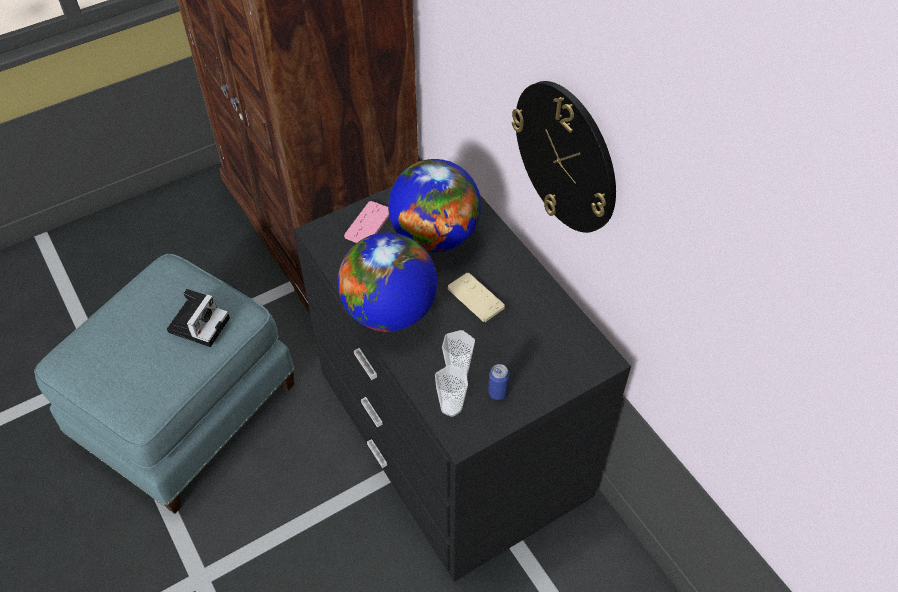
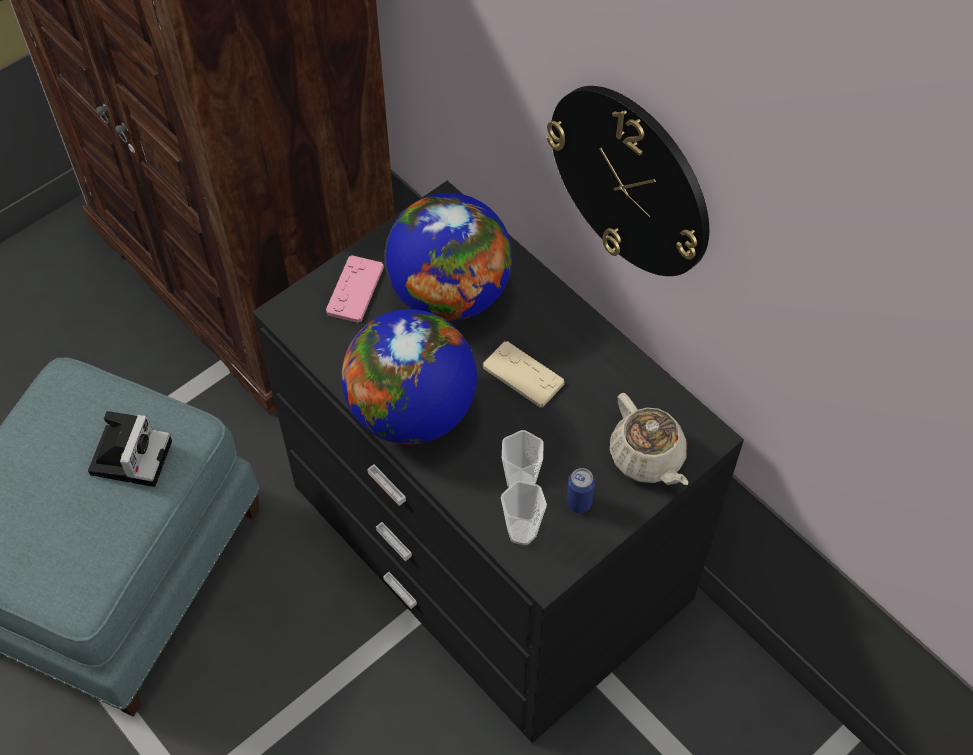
camera: 10 degrees left, 5 degrees up
none -> beige teapot [610,393,689,485]

